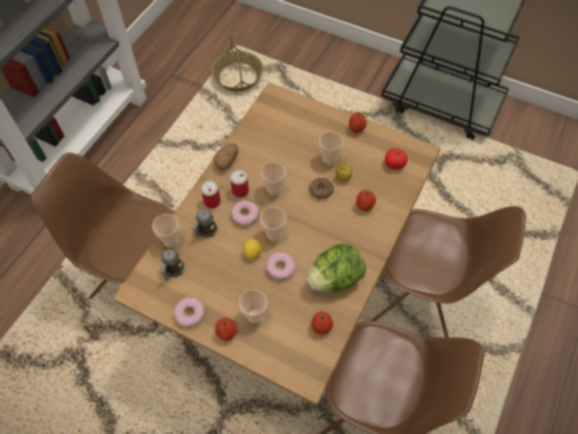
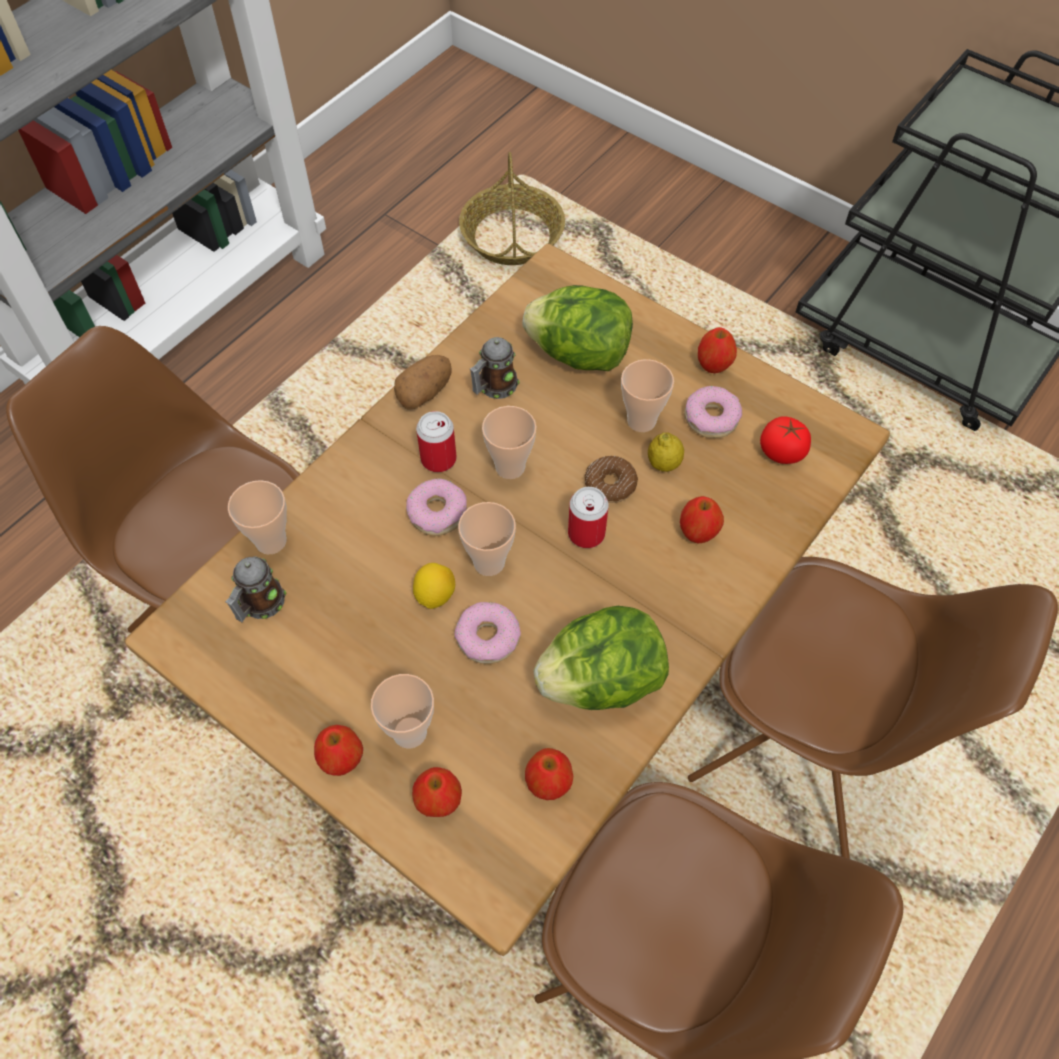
camera: 10 degrees right, 0 degrees up
donut [174,297,205,328] -> donut moved to [684,386,743,438]
mug [192,210,218,238] -> mug moved to [470,337,520,399]
can [201,180,221,209] -> can moved to [568,487,609,548]
none -> apple [412,767,462,817]
none -> lettuce [522,285,633,371]

